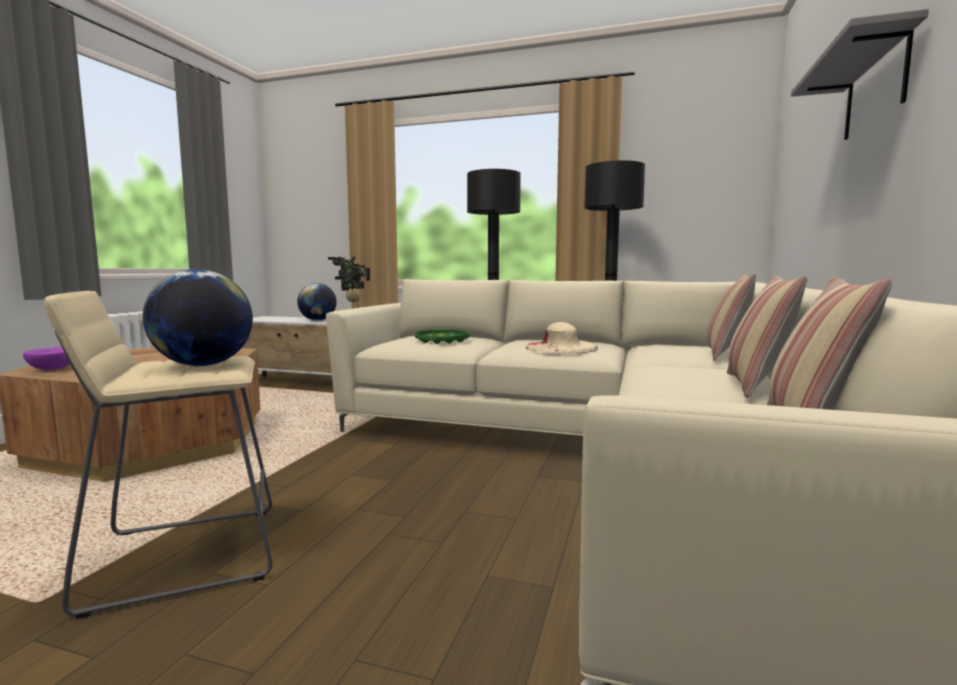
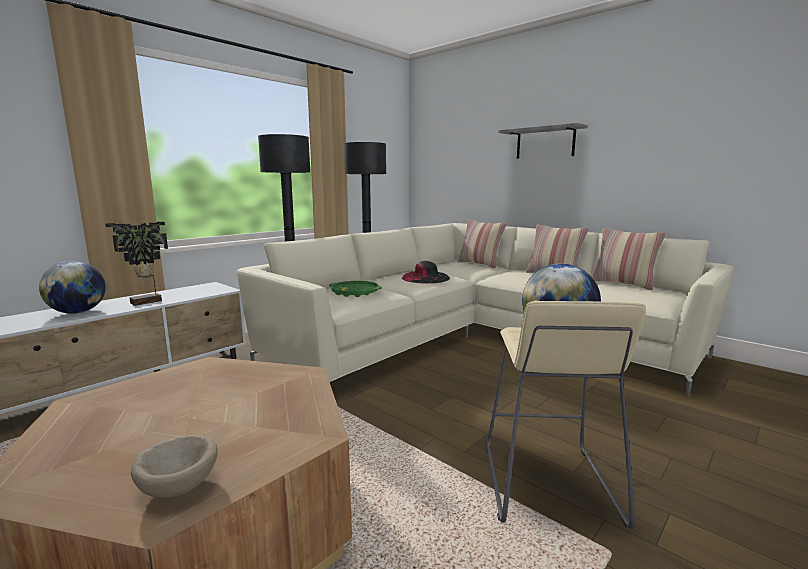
camera: 65 degrees left, 5 degrees up
purple bowl [23,347,70,370] -> beige bowl [131,435,218,498]
beige hat [525,322,598,354] -> black hat [402,261,450,283]

